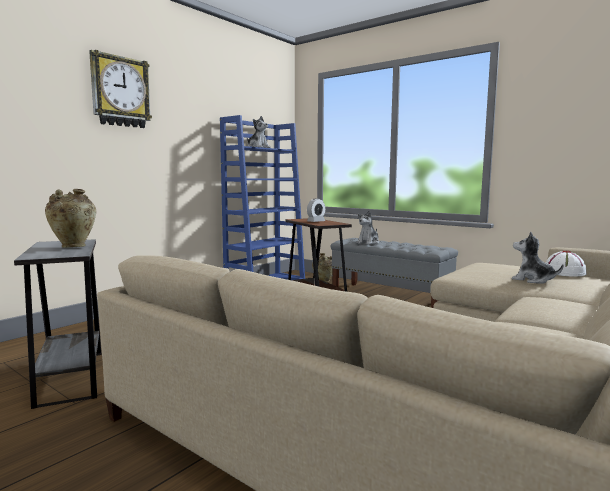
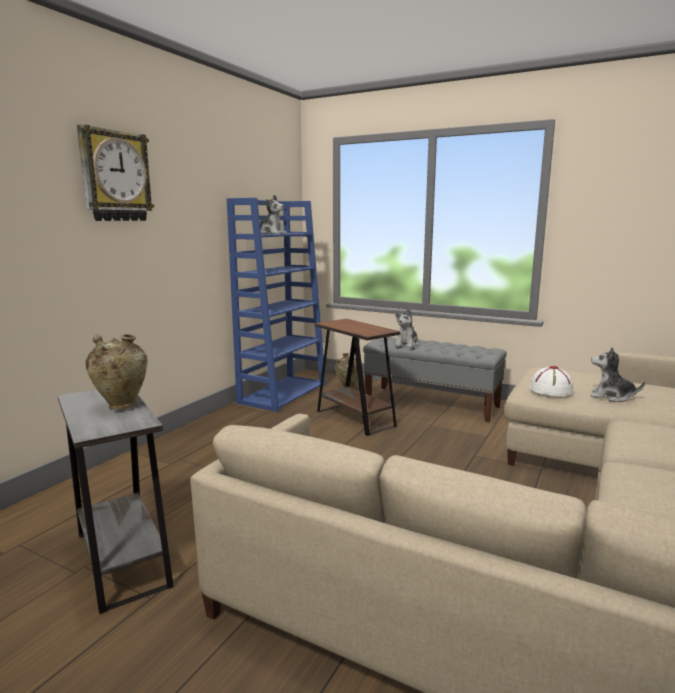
camera: 10 degrees left, 5 degrees up
alarm clock [307,198,325,222] -> none
white hat [546,251,587,277] -> white hat moved to [529,366,573,396]

